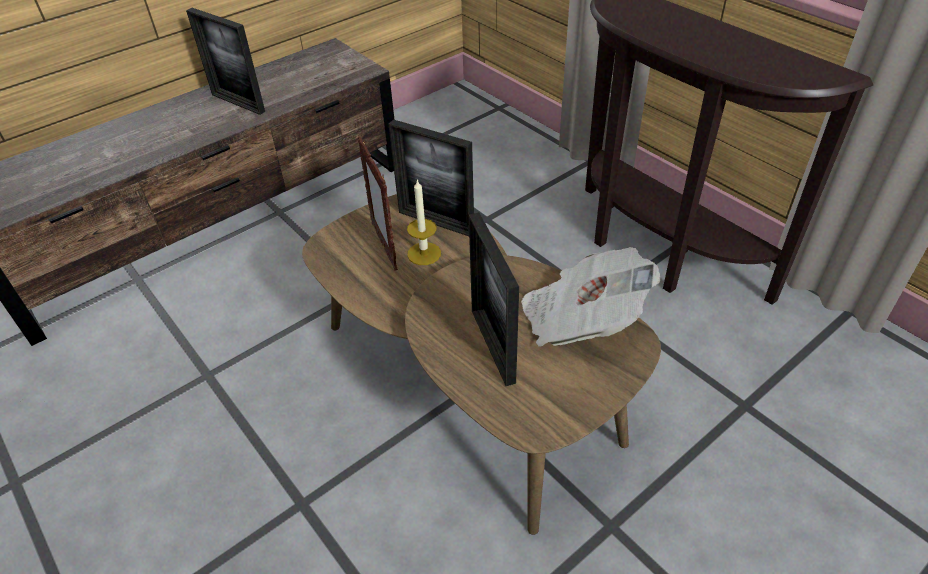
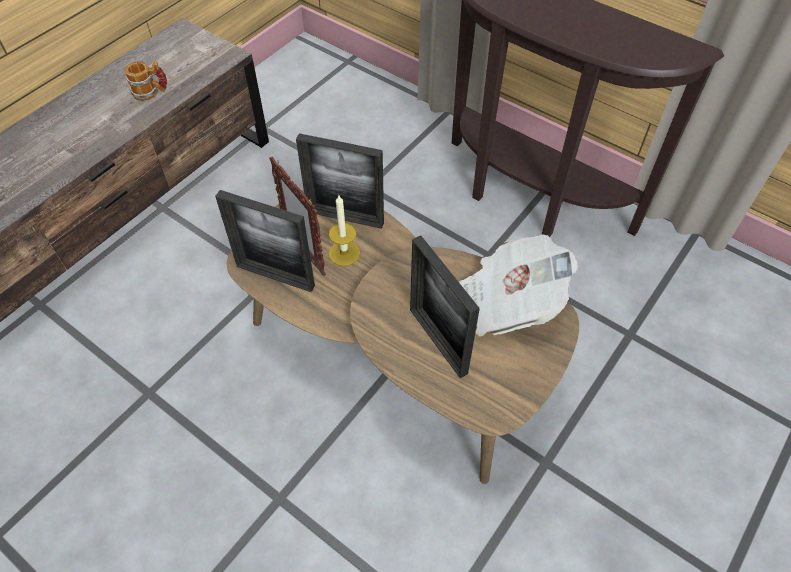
camera: 15 degrees left, 10 degrees up
picture frame [186,8,265,115] -> picture frame moved to [215,190,315,292]
none -> mug [125,61,167,101]

